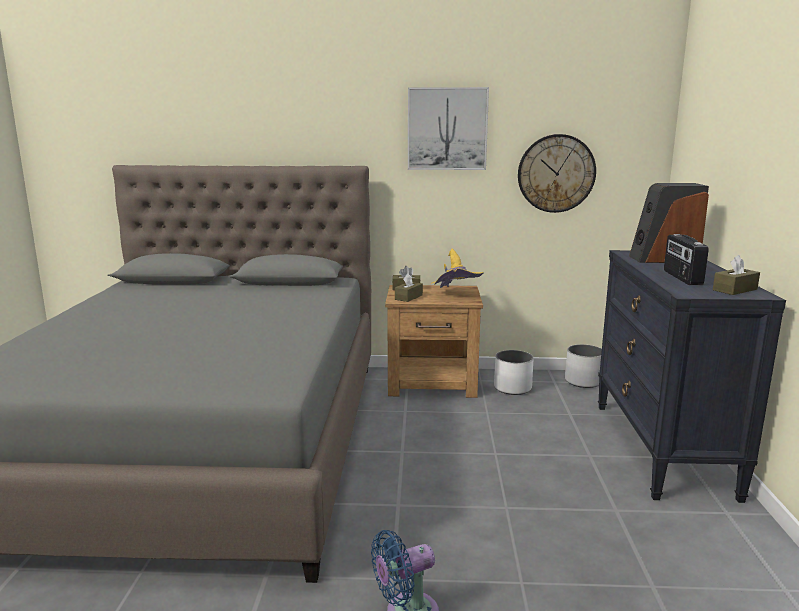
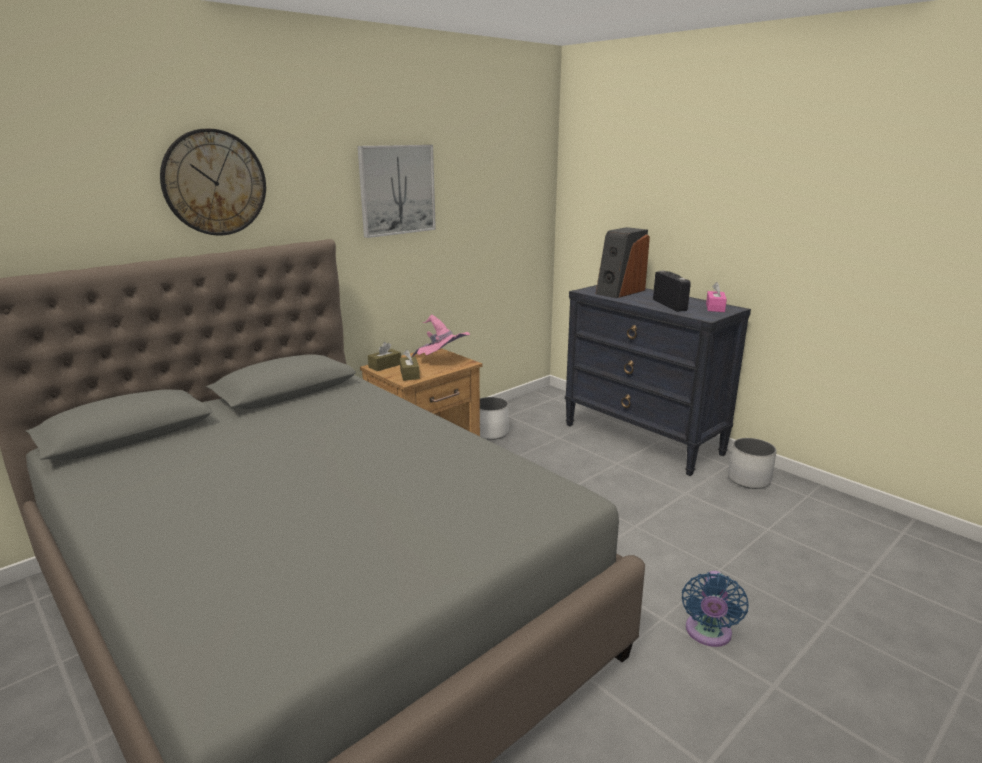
camera: 45 degrees left, 5 degrees up
yellow hat [431,248,484,288] -> pink hat [412,315,470,357]
wall clock [518,134,596,213] -> wall clock moved to [160,128,266,236]
white planter [565,344,602,388] -> white planter moved to [728,438,777,489]
radio [664,234,709,285] -> radio turned 150 degrees counterclockwise [653,271,691,312]
brown tissue box [713,255,760,295] -> pink tissue box [706,282,727,312]

